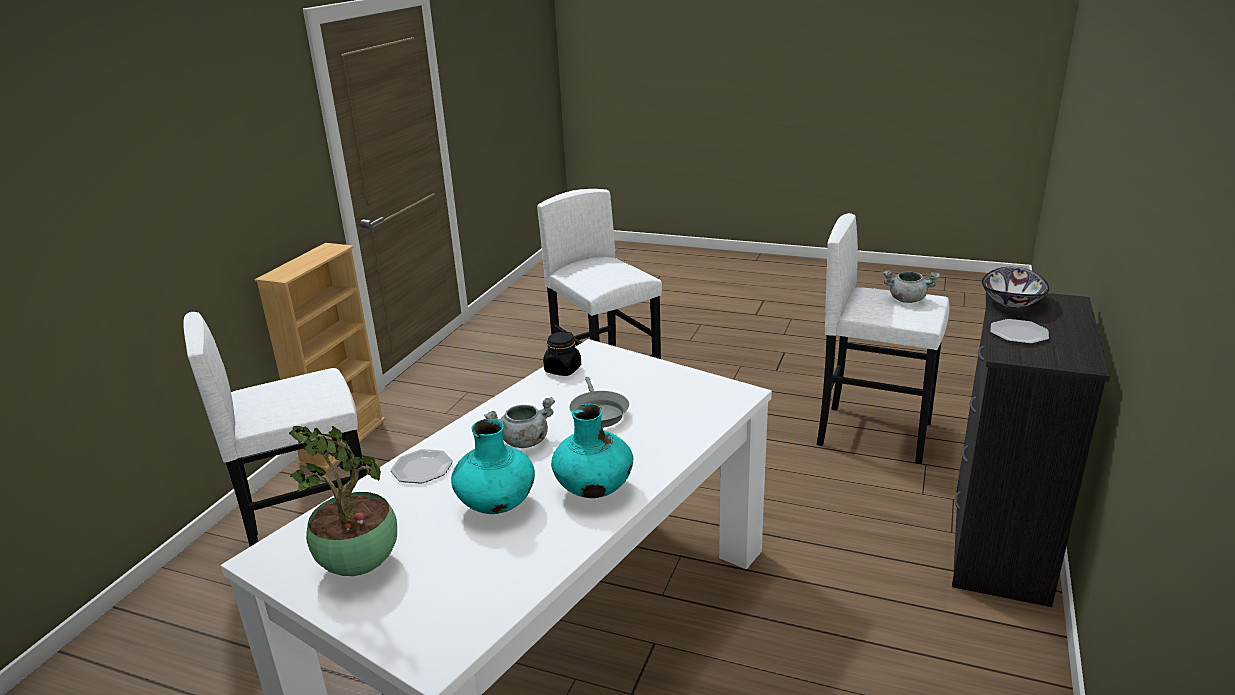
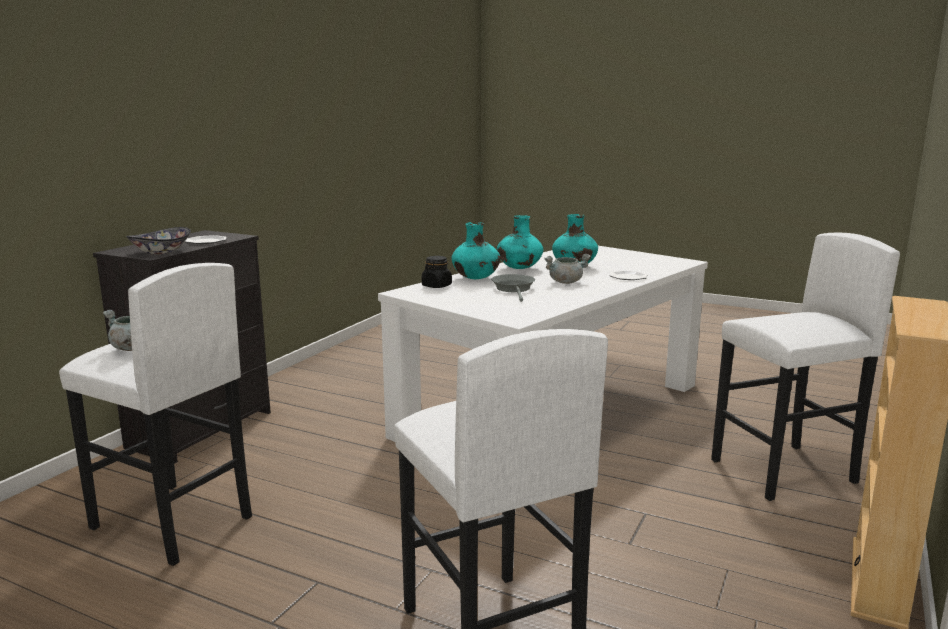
camera: 175 degrees left, 10 degrees down
potted plant [289,426,397,576] -> none
black jar [543,331,581,376] -> black jar moved to [422,256,452,288]
none -> turquoise vase [451,222,500,279]

